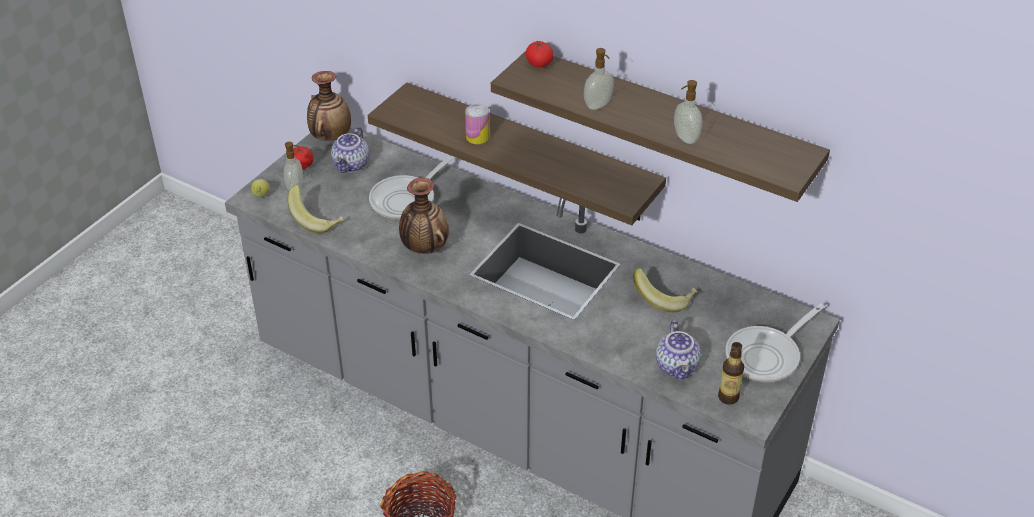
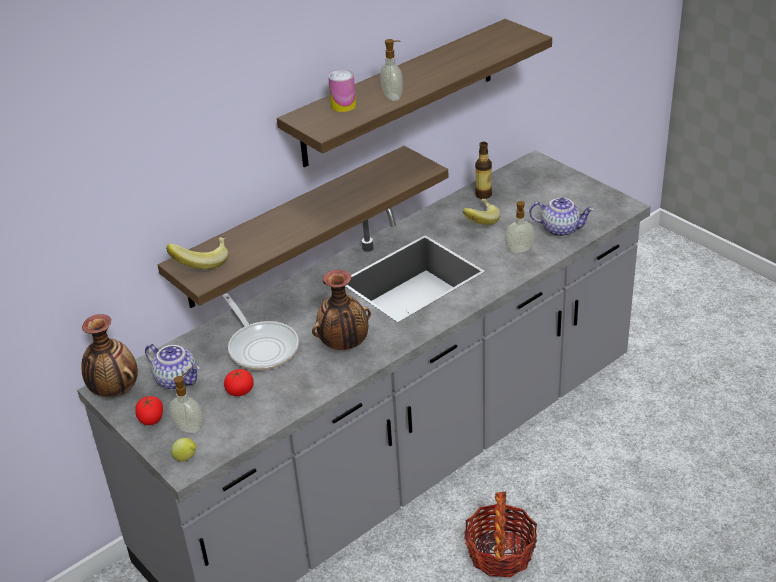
camera: 70 degrees left, 5 degrees down
banana [288,185,344,233] -> banana moved to [166,238,229,269]
can [465,104,490,144] -> can moved to [328,70,356,112]
tomato [525,41,554,67] -> tomato moved to [224,369,254,396]
soap dispenser [674,80,703,144] -> soap dispenser moved to [505,201,535,253]
bottle [718,342,744,405] -> bottle moved to [475,142,492,199]
frying pan [726,304,824,382] -> none

